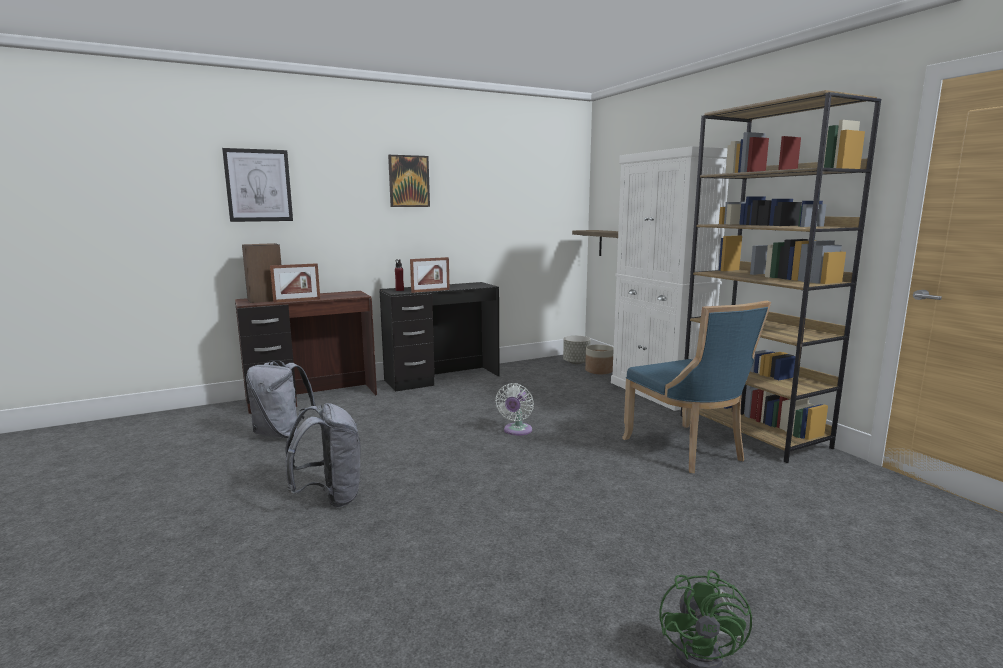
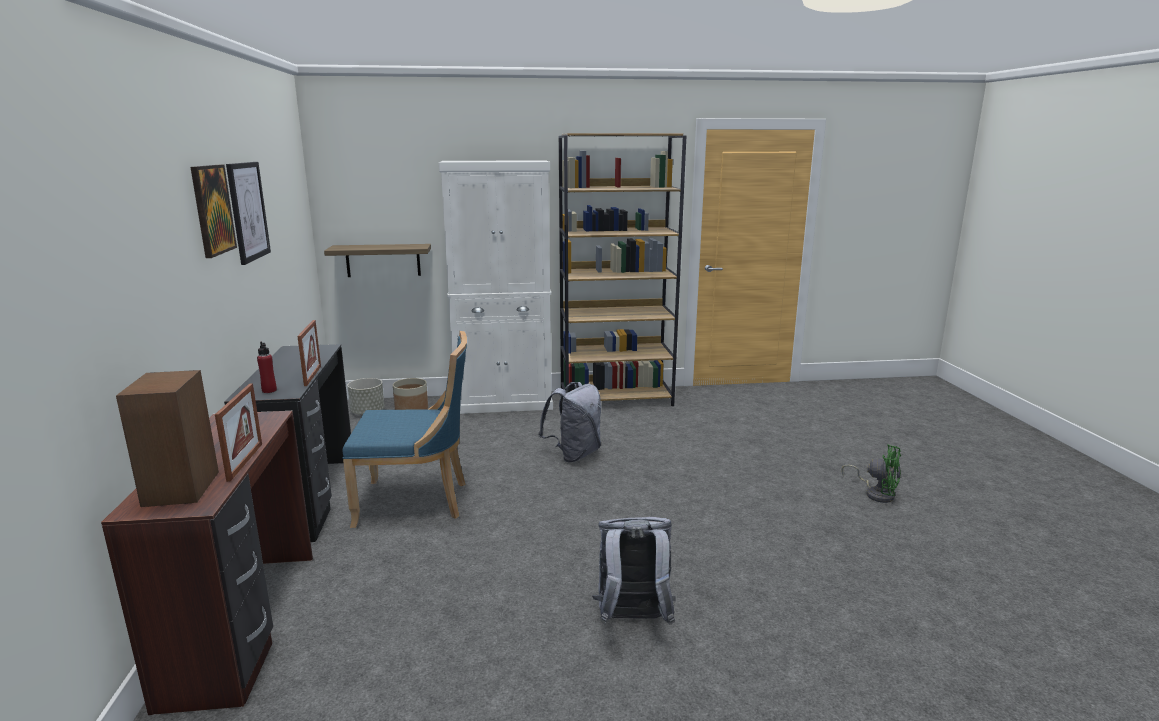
camera: 70 degrees left, 5 degrees up
picture [222,148,293,222] -> picture moved to [226,162,271,265]
grey backpack [246,360,316,438] -> grey backpack moved to [538,382,601,462]
white fan [496,383,534,436] -> none
blue chair [622,301,771,473] -> blue chair moved to [343,331,467,528]

